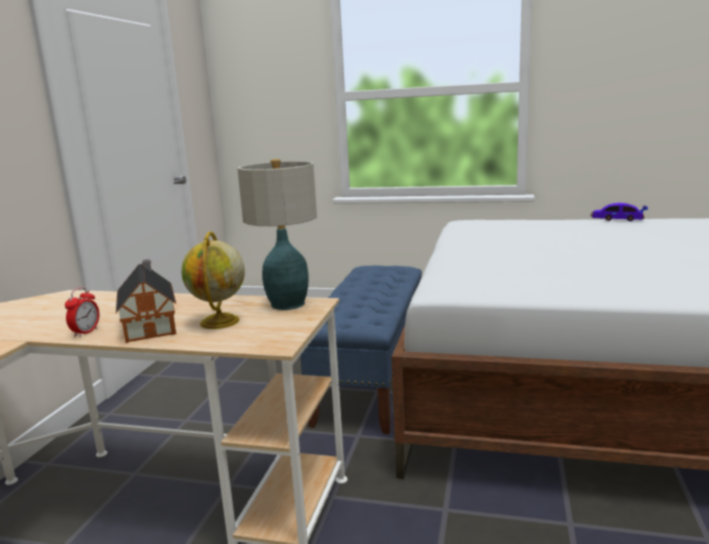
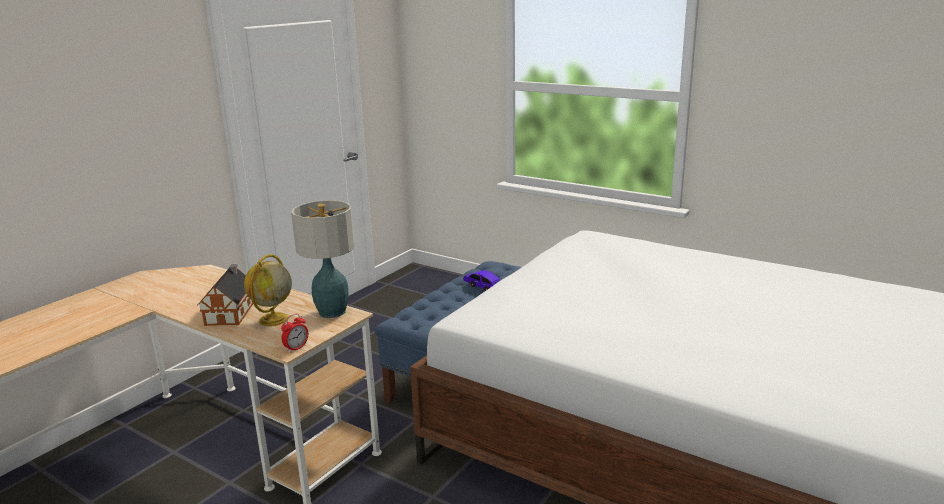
camera: 20 degrees right, 5 degrees up
alarm clock [65,287,99,337] -> alarm clock moved to [281,314,308,353]
toy car [590,203,648,221] -> toy car moved to [463,270,501,291]

